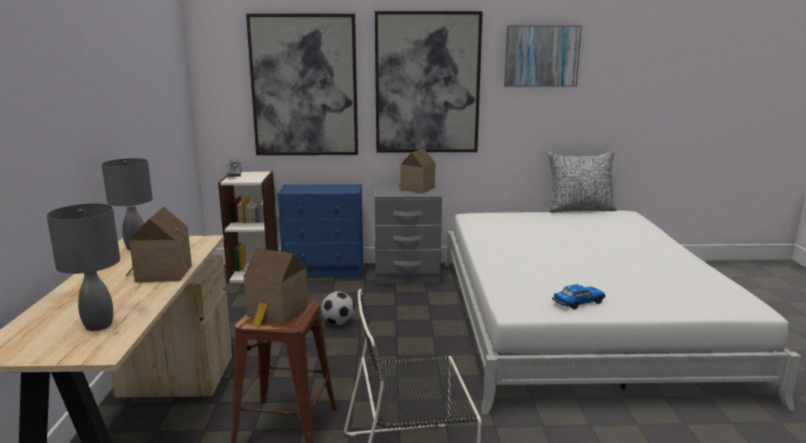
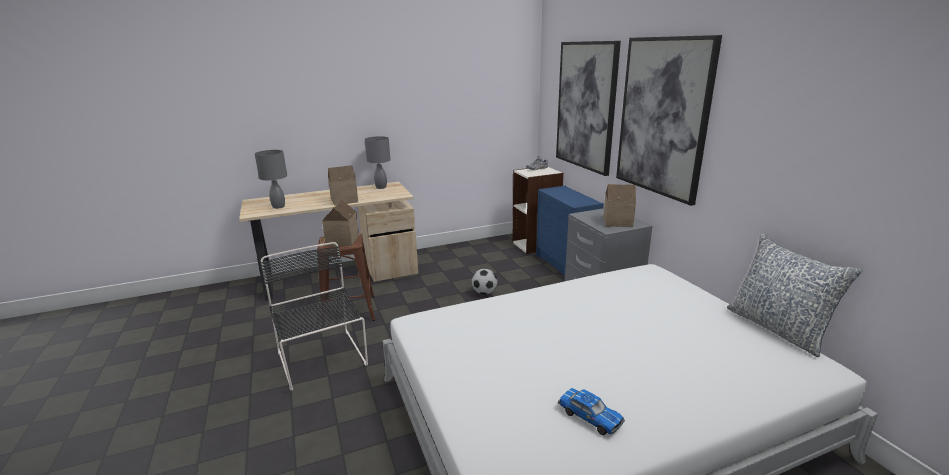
camera: 70 degrees right, 5 degrees up
picture [504,25,582,87] -> none
toy car [552,284,606,309] -> toy car moved to [558,388,625,435]

